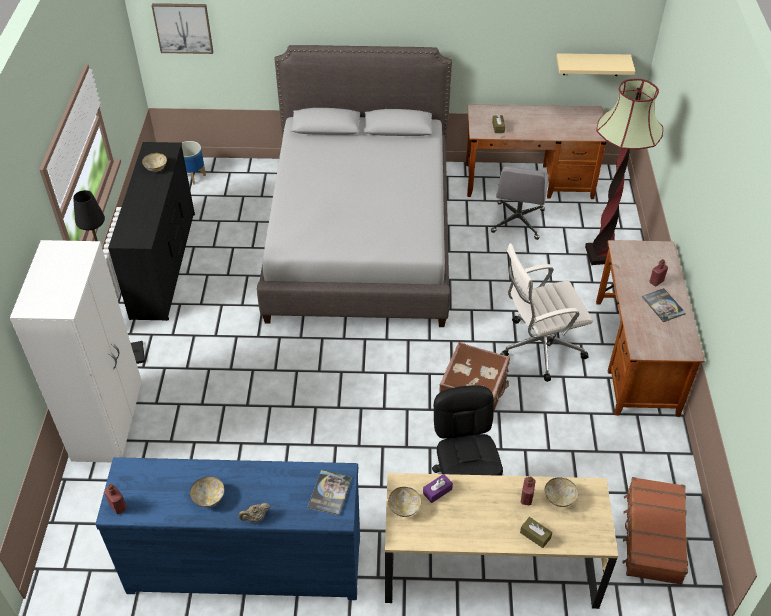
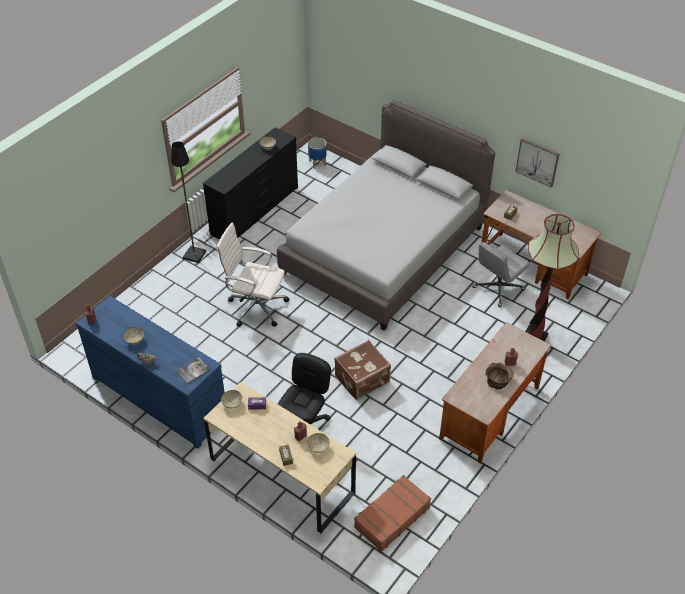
camera: 35 degrees right, 0 degrees up
white wardrobe [10,240,142,462] -> none
picture [151,3,213,54] -> picture moved to [515,138,559,188]
white office chair [501,243,593,382] -> white office chair moved to [217,223,290,327]
beige shelf [557,53,635,76] -> none
book [642,288,686,322] -> brown bowl [485,363,514,390]

